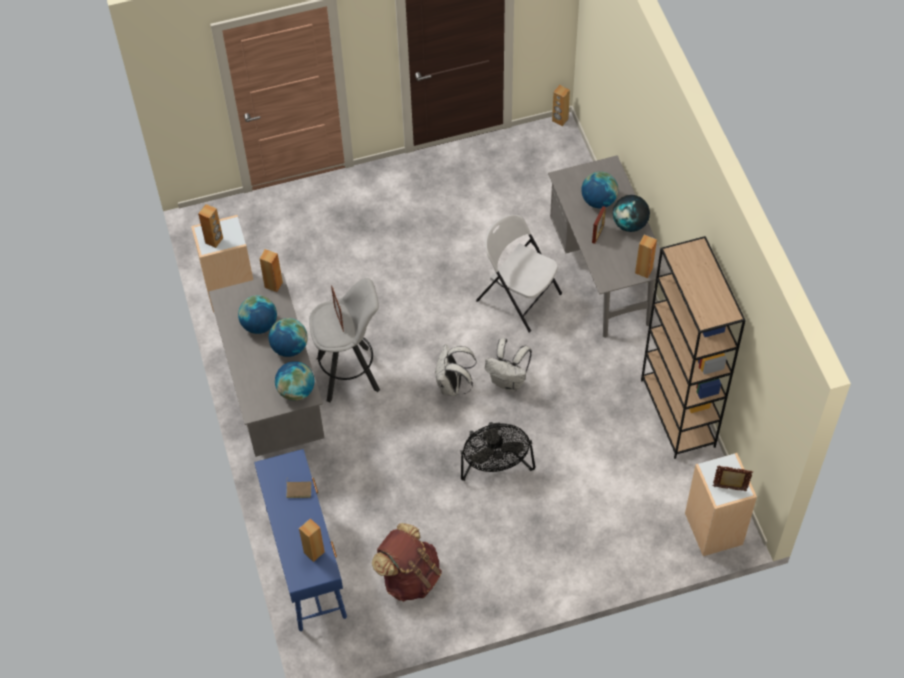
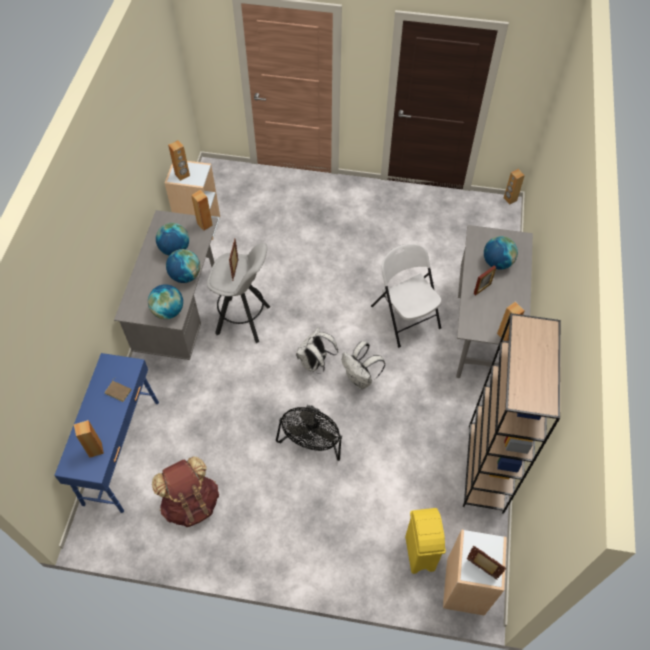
camera: 25 degrees right, 0 degrees up
globe [613,195,650,232] -> none
none -> yellow trash can [405,508,446,574]

